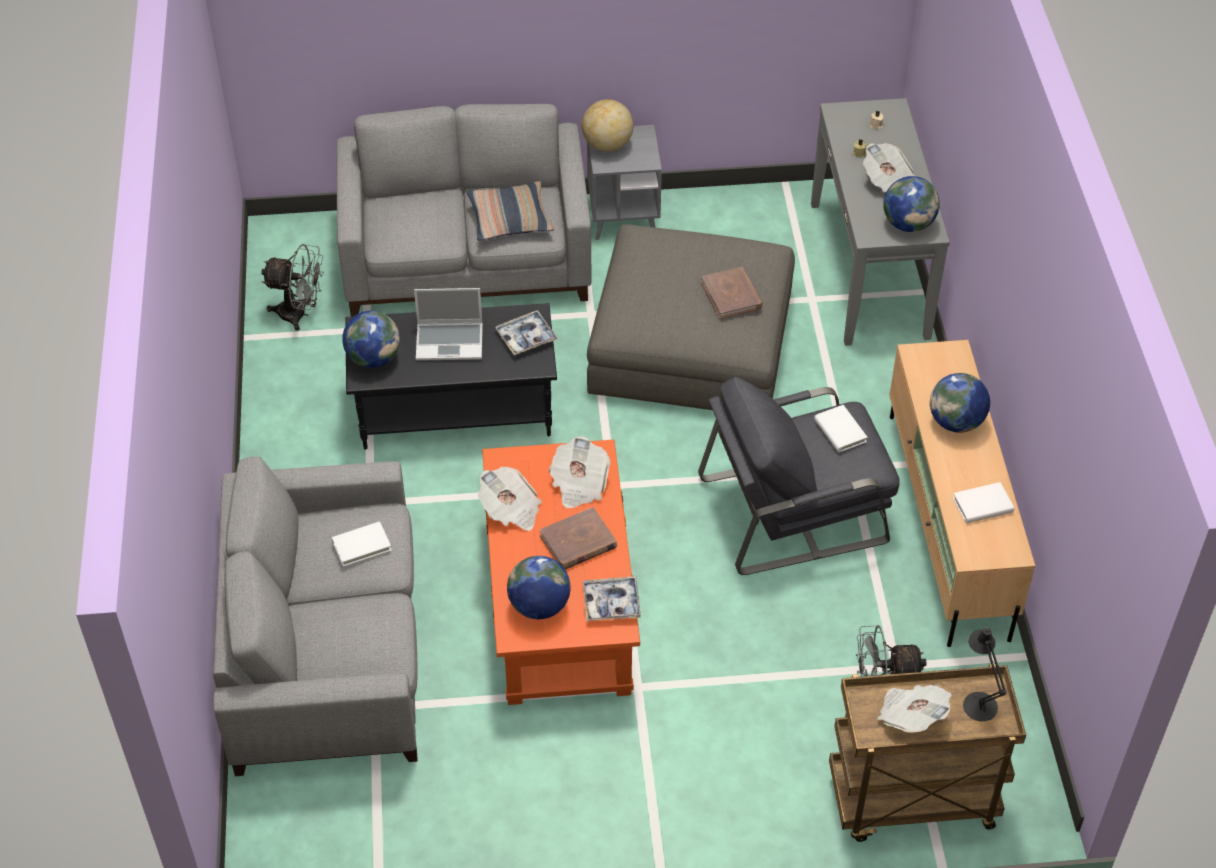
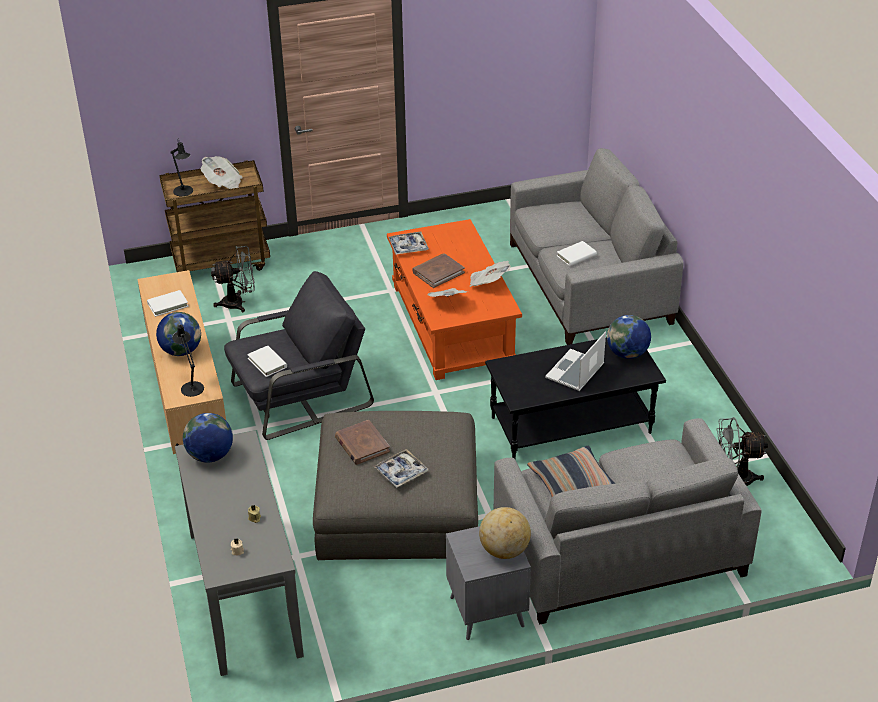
camera: 170 degrees right, 10 degrees down
laptop [414,288,483,361] -> laptop turned 45 degrees counterclockwise [545,331,606,391]
tray [495,310,558,355] -> tray moved to [374,449,429,488]
globe [507,556,571,619] -> none
newspaper [863,143,917,192] -> none
none -> black table lamp [172,324,204,397]

